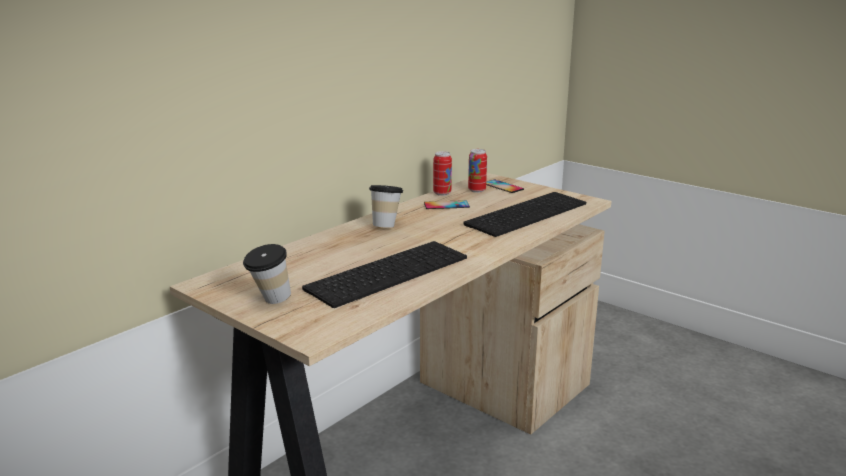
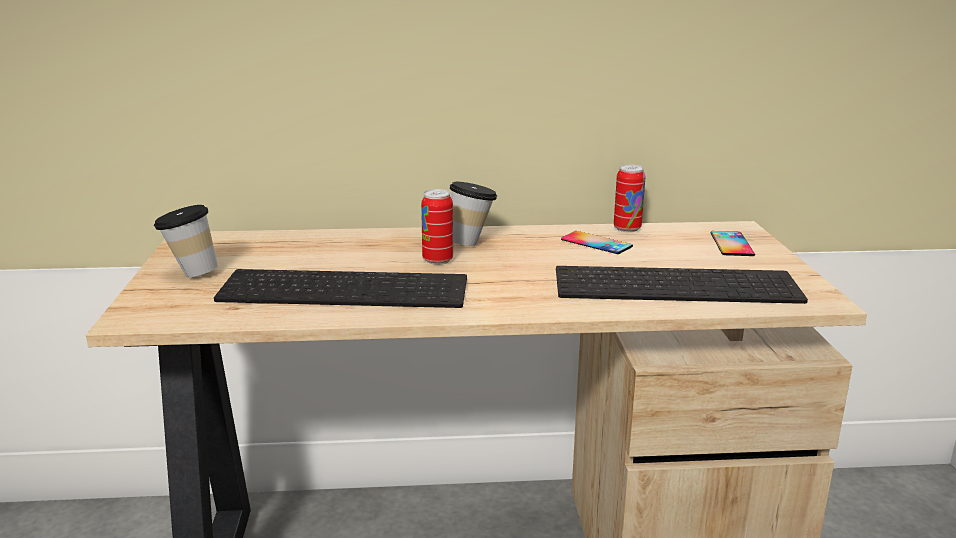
camera: 45 degrees right, 0 degrees up
can [468,149,487,193] -> can moved to [421,189,453,265]

